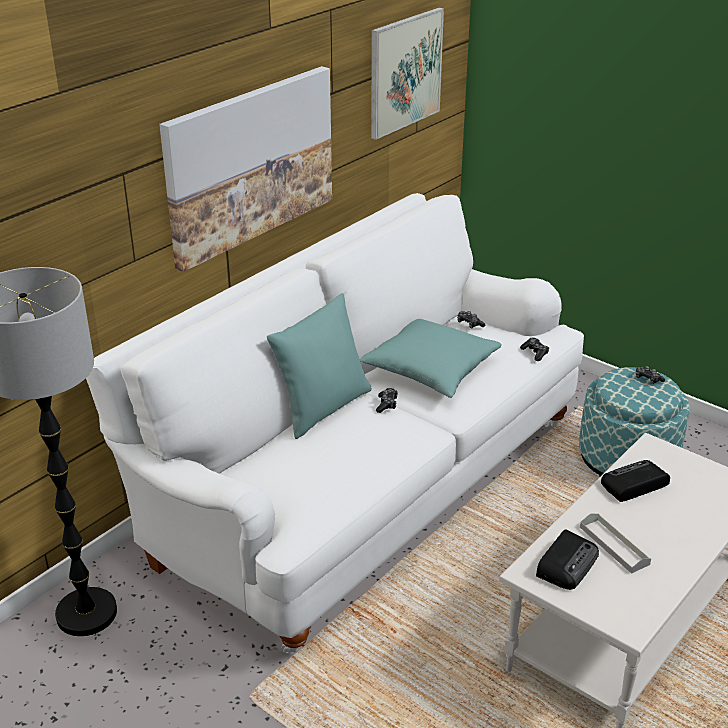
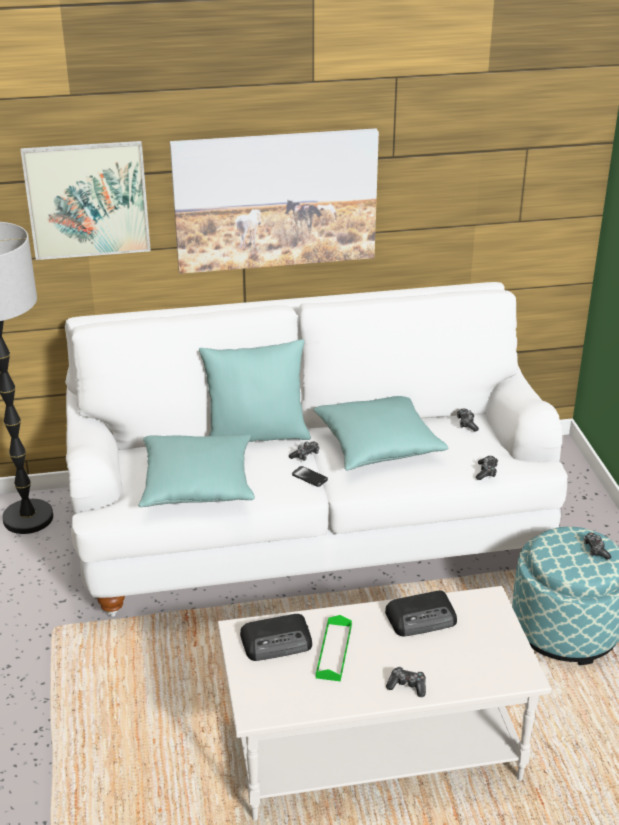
camera: 40 degrees right, 0 degrees up
picture [371,8,444,140] -> picture moved to [21,141,151,260]
grey tray [580,513,651,574] -> green tray [316,615,352,681]
radio [601,460,670,502] -> radio turned 150 degrees clockwise [385,591,457,637]
none -> turquoise pillow [138,434,255,507]
none -> phone [292,466,328,487]
none -> game controller [386,667,426,697]

